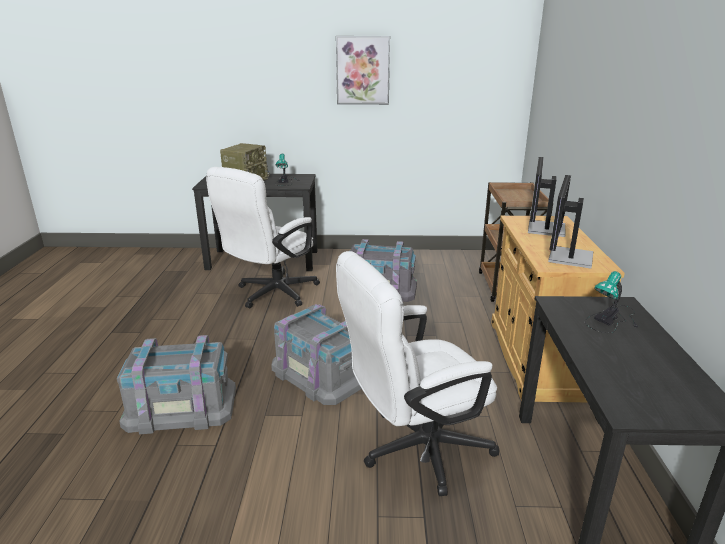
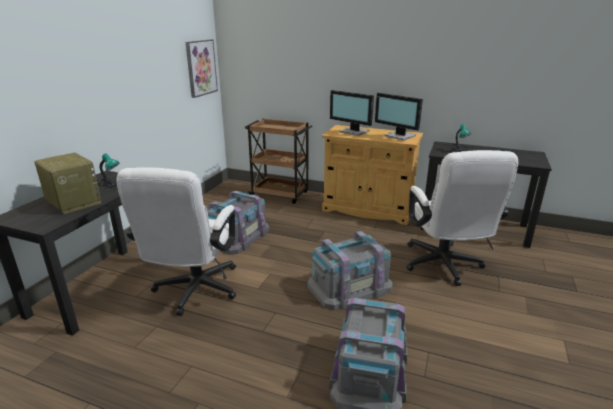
camera: 70 degrees left, 0 degrees up
white office chair [206,167,320,308] -> white office chair turned 45 degrees clockwise [116,168,236,316]
picture [336,36,390,105] -> picture moved to [185,40,218,98]

